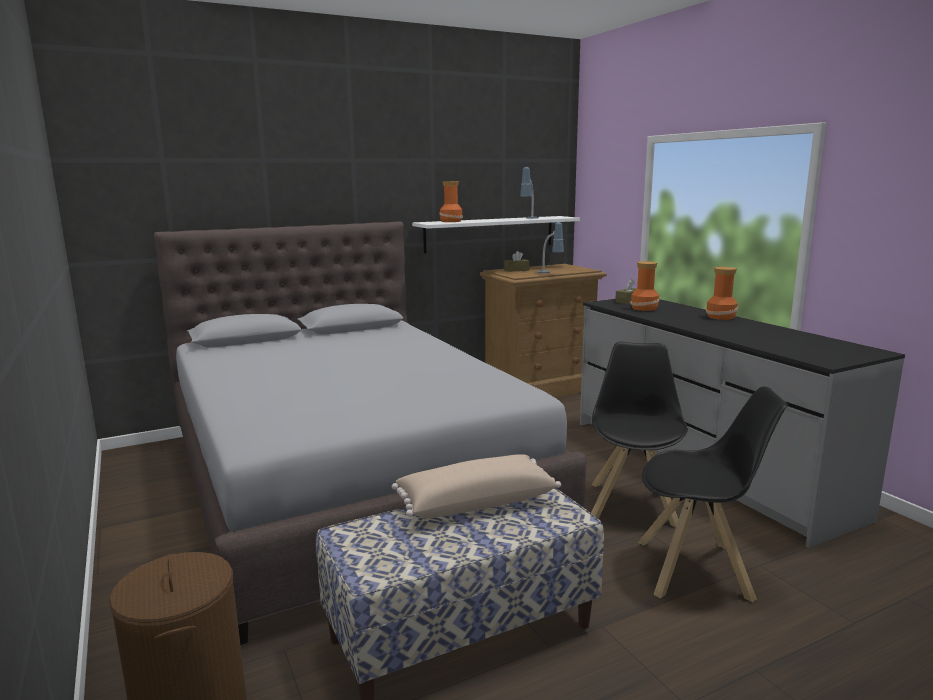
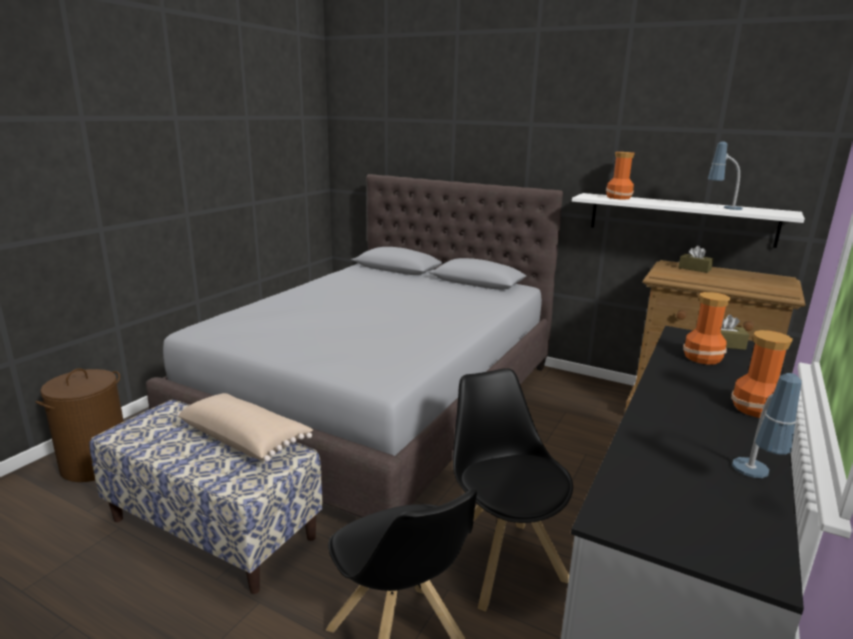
camera: 55 degrees right, 5 degrees up
table lamp [537,222,564,273] -> table lamp moved to [732,373,802,478]
black chair [591,342,688,527] -> black chair turned 90 degrees counterclockwise [453,368,573,612]

